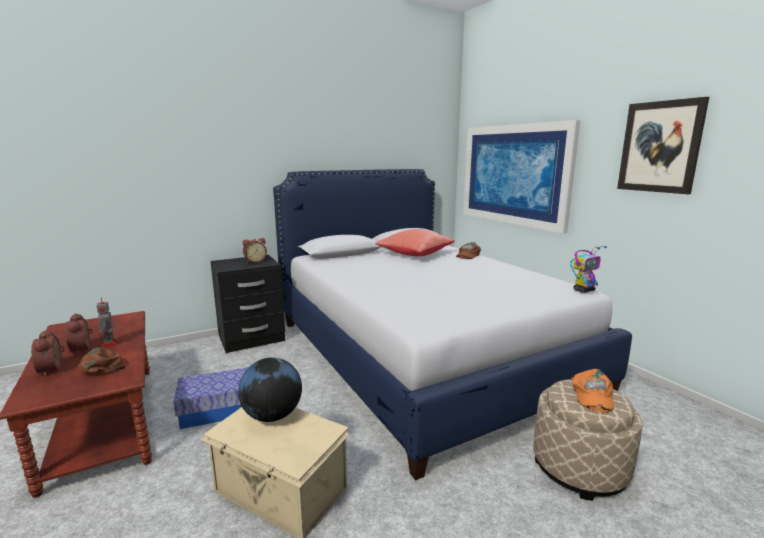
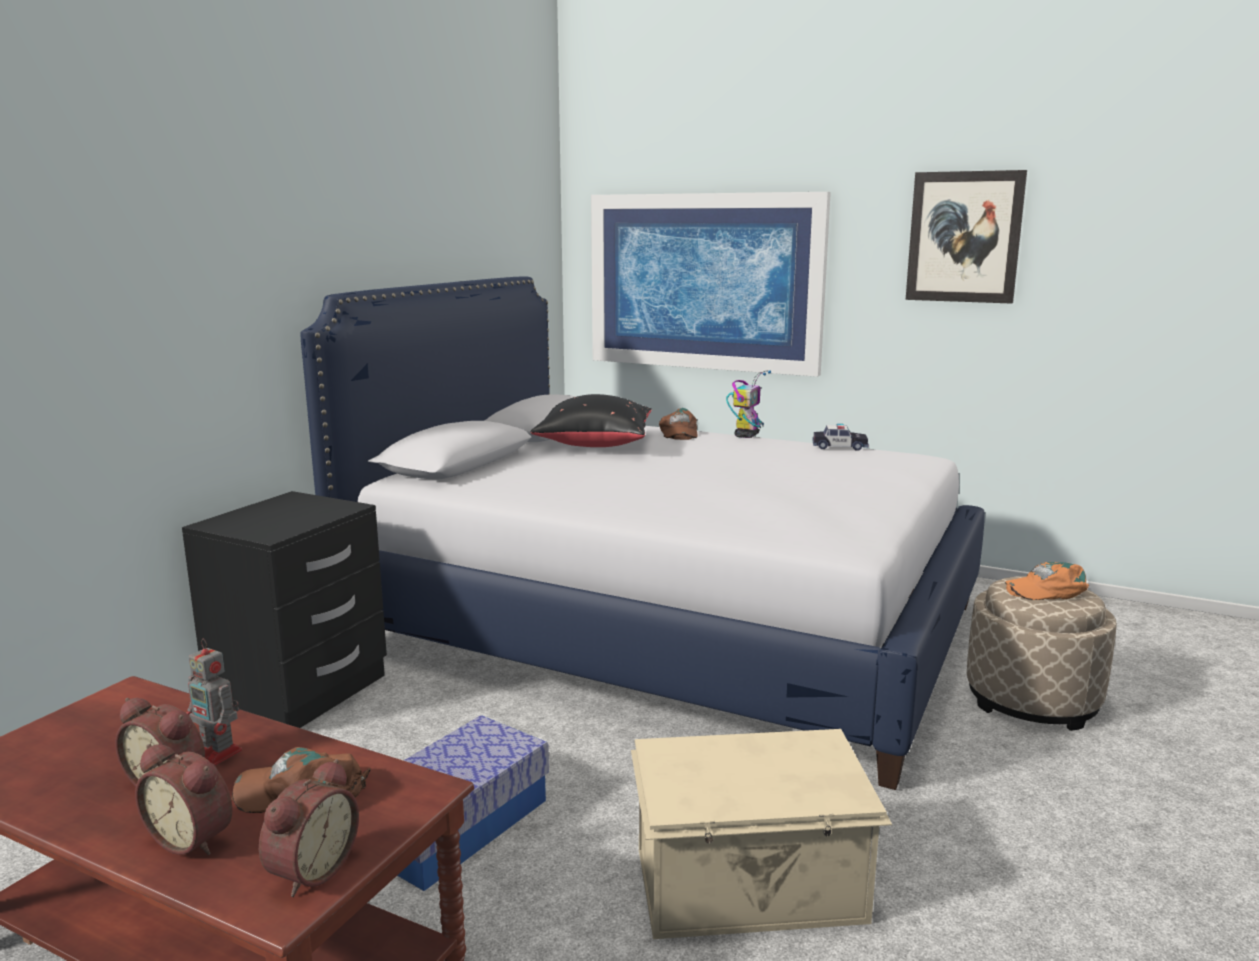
camera: 35 degrees left, 0 degrees up
globe [238,357,302,422] -> none
alarm clock [243,238,267,263] -> alarm clock moved to [259,759,359,897]
red pillow [375,229,455,256] -> black pillow [531,394,652,447]
toy robot [570,246,607,293] -> toy robot moved to [726,370,771,438]
orange cap [572,369,614,413] -> orange cap turned 105 degrees clockwise [1005,562,1089,600]
none -> toy car [812,424,869,451]

